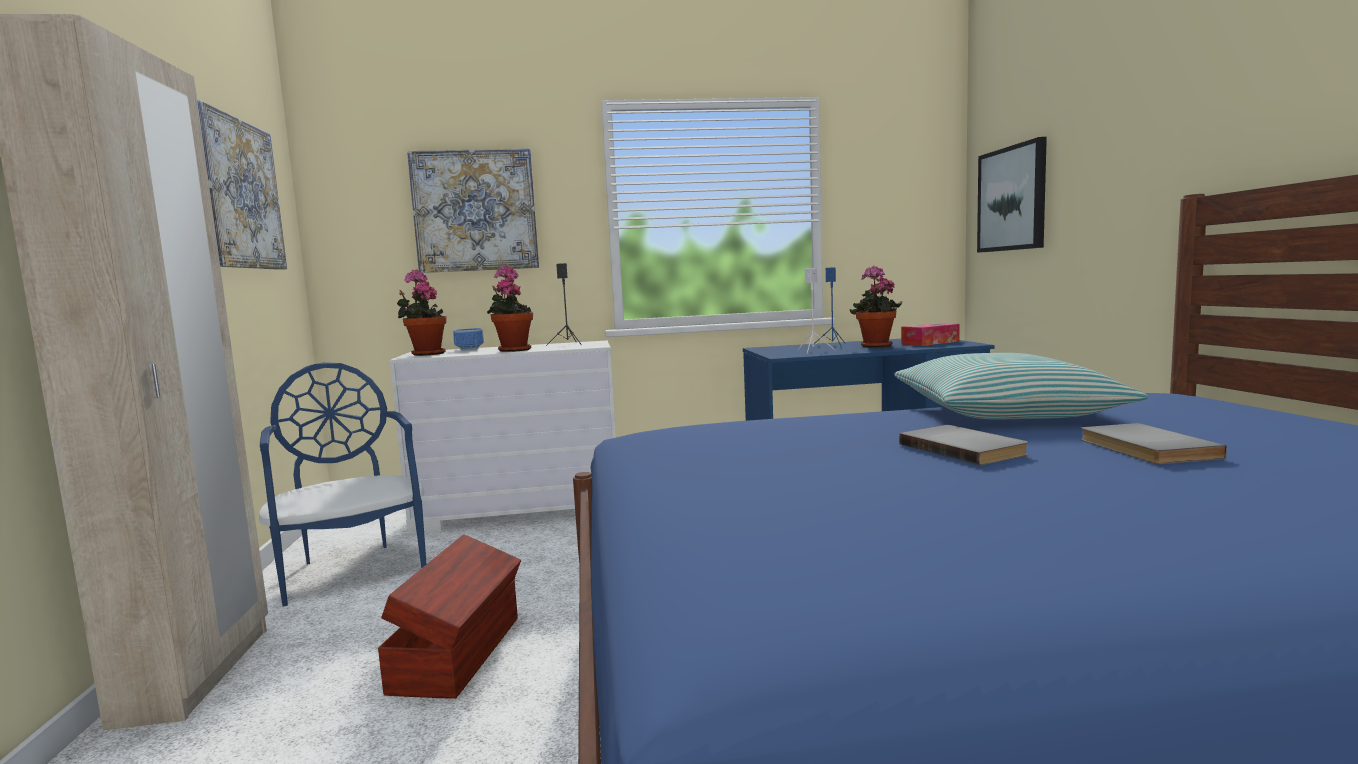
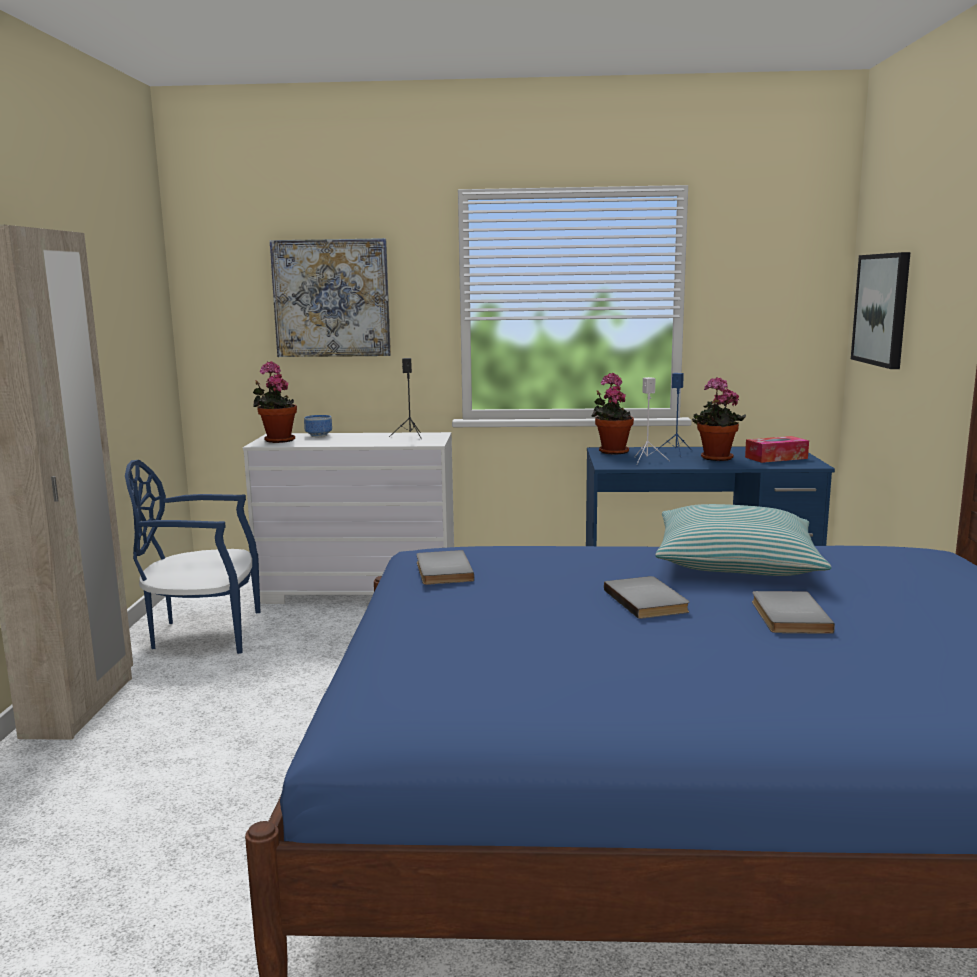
camera: 10 degrees right, 5 degrees up
picture [197,99,287,270] -> none
blue chair [259,362,426,607] -> blue chair turned 75 degrees counterclockwise [125,460,261,654]
brown storage box [378,534,521,699] -> none
potted plant [487,265,533,352] -> potted plant moved to [592,373,634,455]
none -> grey book [416,550,474,585]

